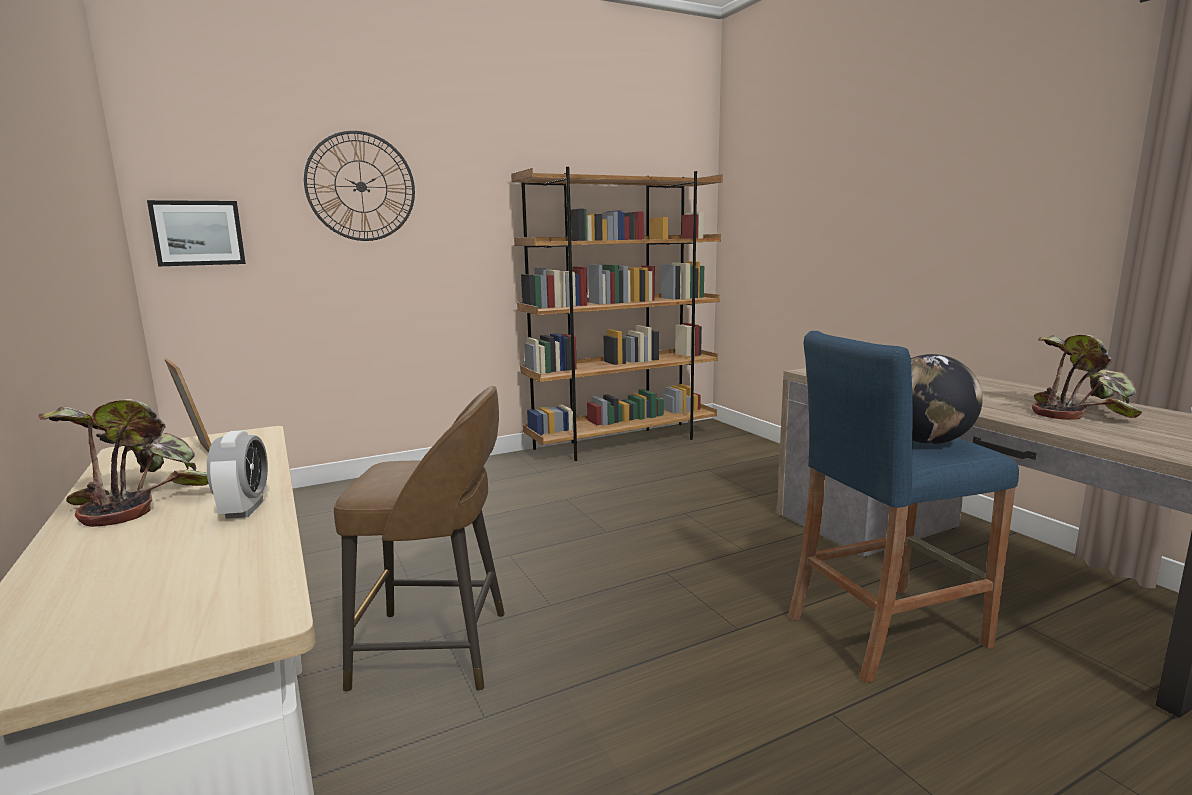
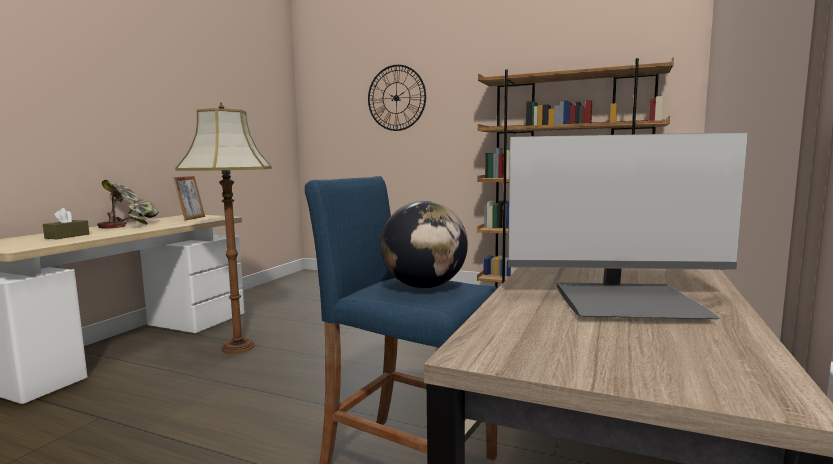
camera: 50 degrees right, 5 degrees down
picture [147,200,246,266] -> none
alarm clock [207,430,268,519] -> none
brown stool [334,386,505,692] -> floor lamp [175,102,272,354]
potted plant [1032,335,1142,420] -> monitor [508,132,748,319]
none -> brown tissue box [43,208,89,239]

